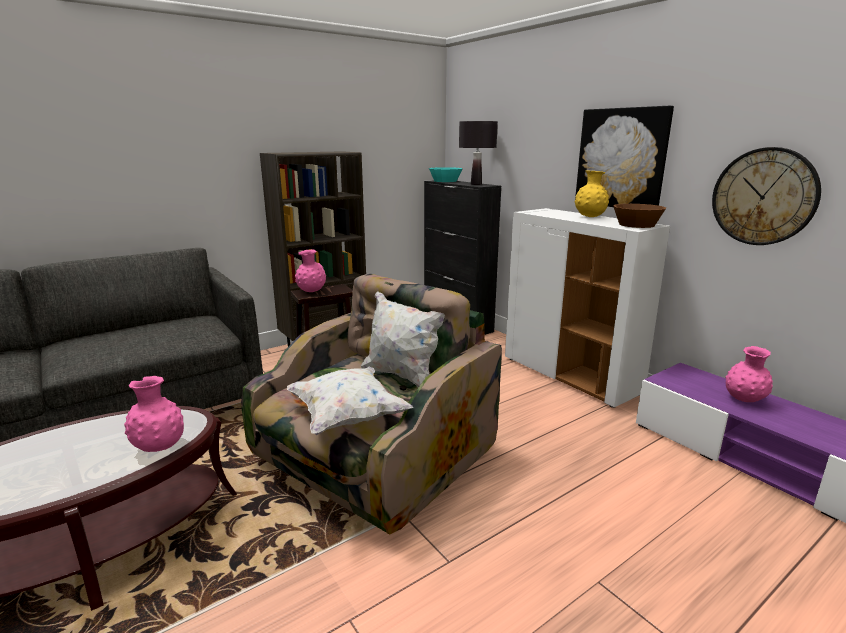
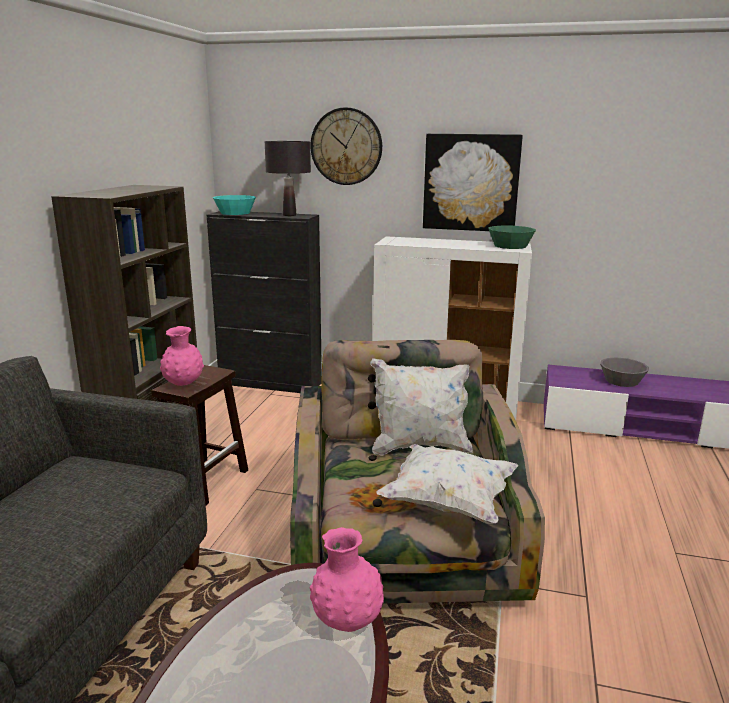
camera: 40 degrees left, 0 degrees up
yellow vase [575,171,609,217] -> none
brown bowl [613,204,666,228] -> green bowl [488,226,536,249]
wall clock [712,147,821,245] -> wall clock moved to [310,107,382,185]
pink vase [725,346,773,402] -> grey bowl [600,357,649,387]

